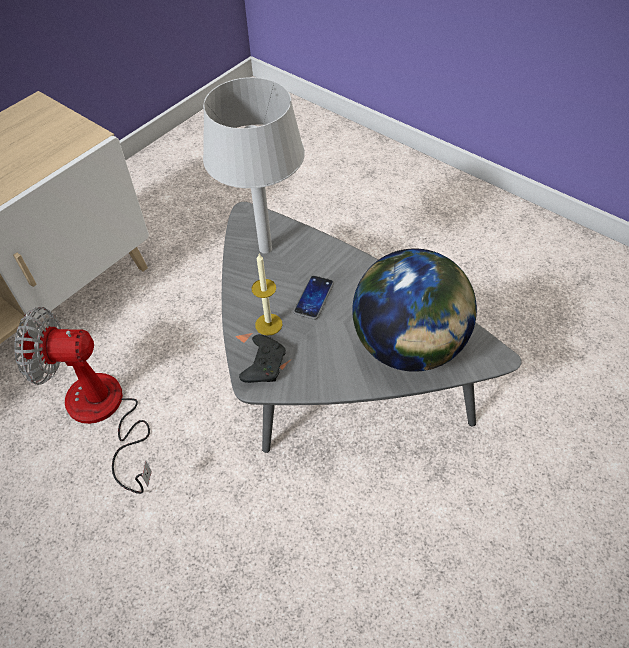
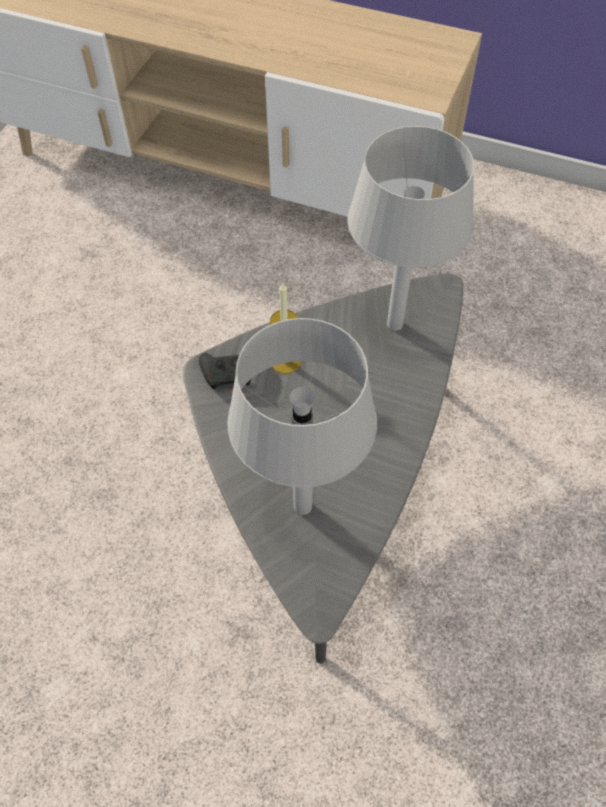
camera: 70 degrees right, 5 degrees up
fan [14,307,152,494] -> none
phone [293,275,334,320] -> none
globe [352,248,477,372] -> grey table lamp [227,318,377,515]

